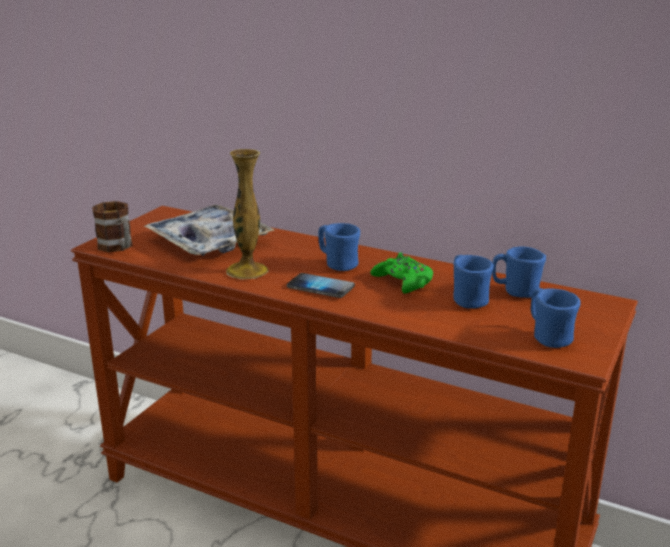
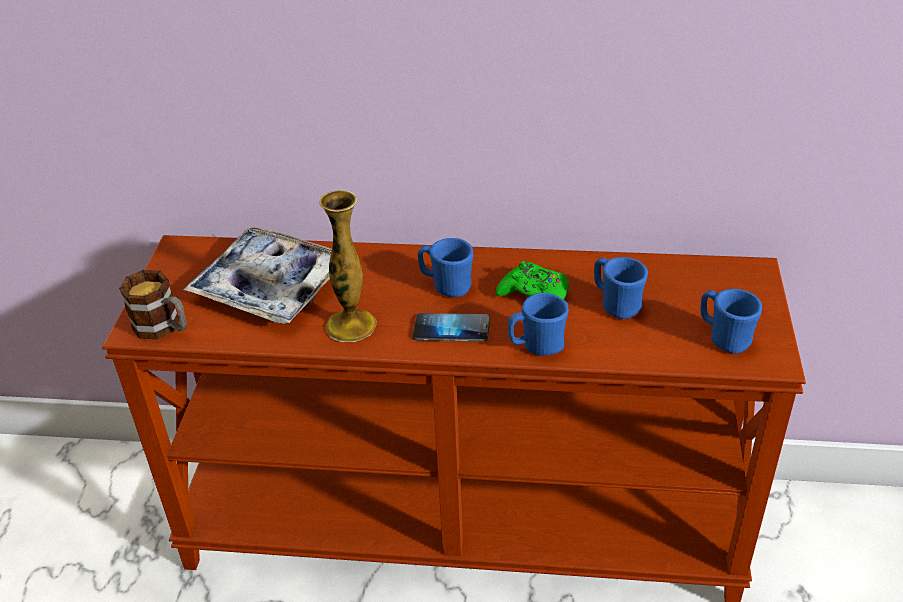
camera: 20 degrees left, 15 degrees up
blue mug [492,246,546,298] -> blue mug moved to [508,293,568,356]

